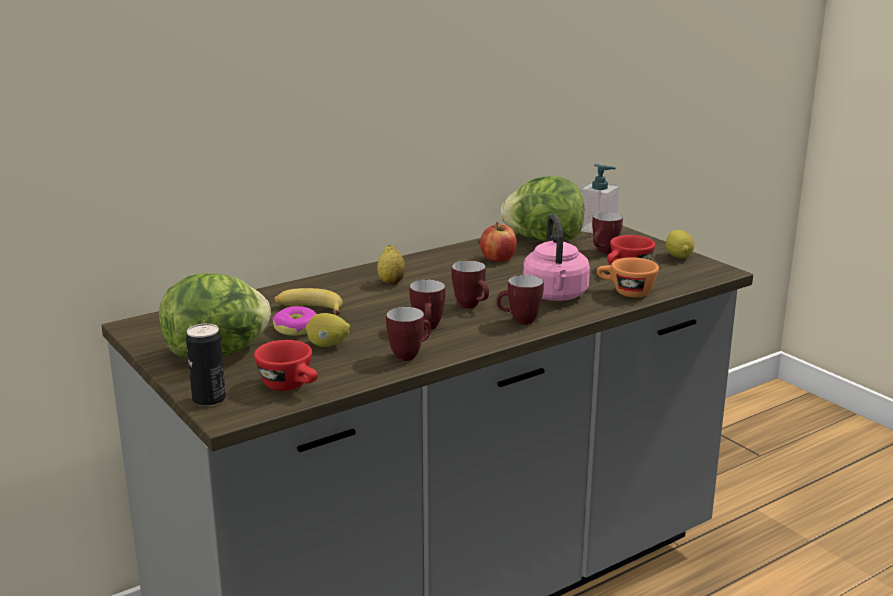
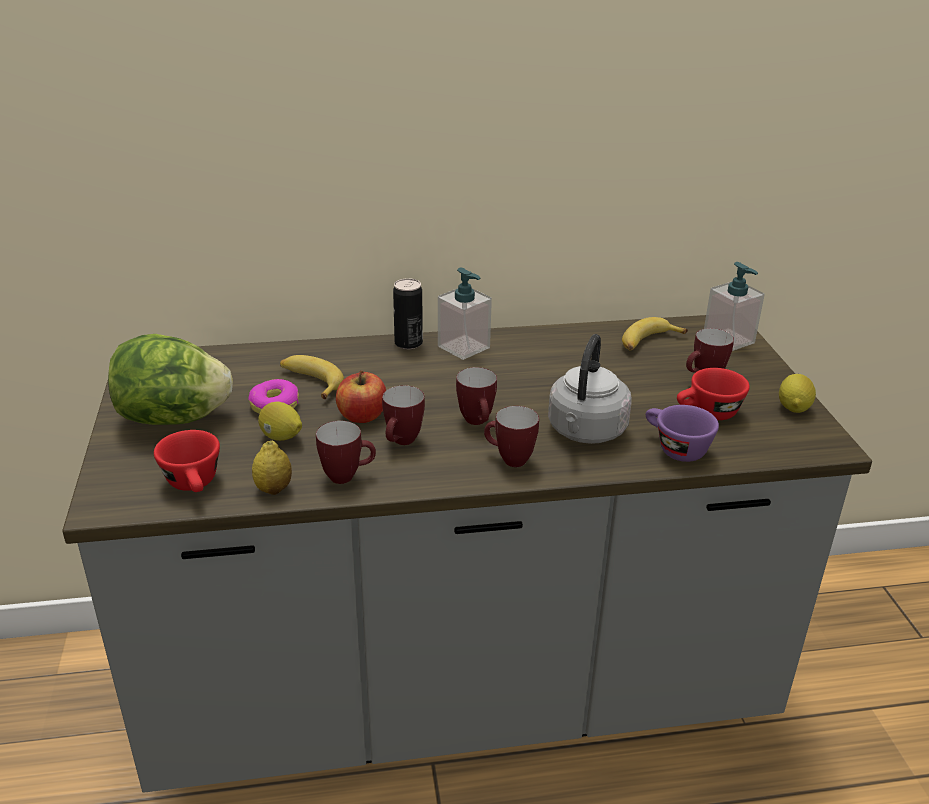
camera: 25 degrees right, 10 degrees up
can [186,324,226,406] -> can moved to [393,278,423,349]
lemon [377,245,406,285] -> lemon moved to [252,441,292,495]
apple [480,222,517,262] -> apple moved to [336,370,386,423]
lettuce [501,176,584,241] -> banana [622,317,688,350]
pink kettle [523,214,590,301] -> grey kettle [548,334,632,444]
orange cup [597,257,659,298] -> purple cup [646,405,719,462]
none -> soap dispenser [438,268,492,360]

